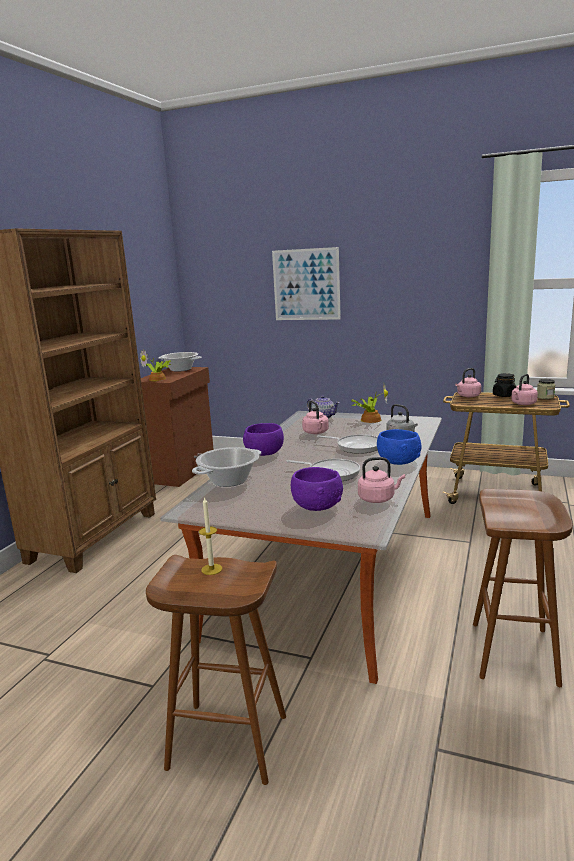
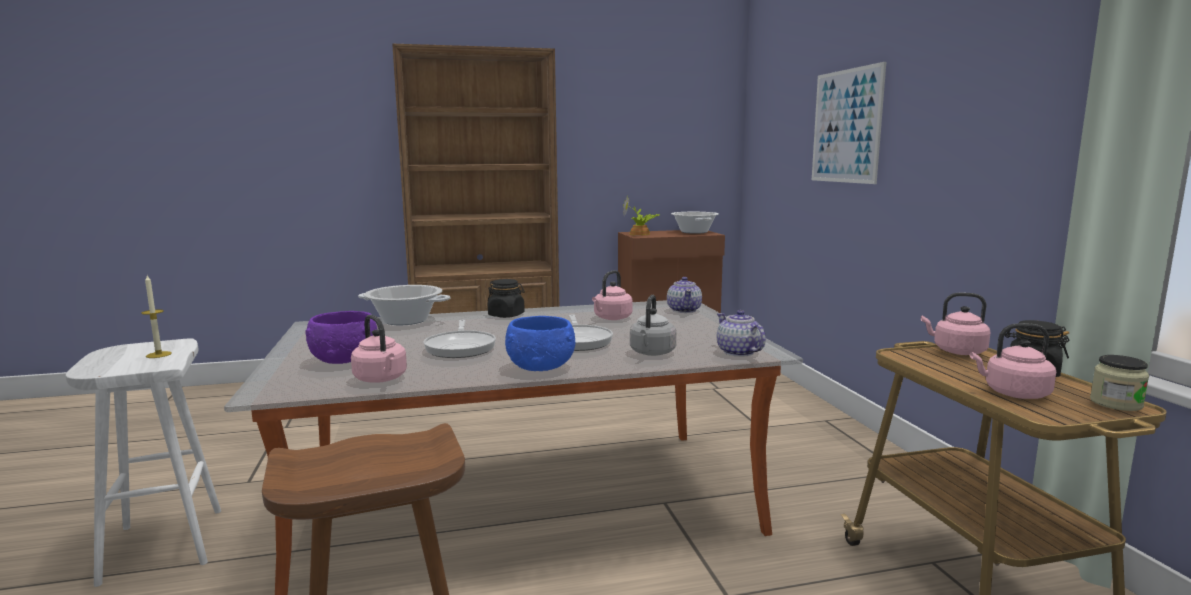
camera: 55 degrees right, 5 degrees down
brown stool [146,555,286,785] -> white stool [66,338,221,587]
purple bowl [243,423,284,456] -> black jar [488,279,525,318]
potted plant [351,383,388,423] -> none
none -> teapot [717,310,766,357]

